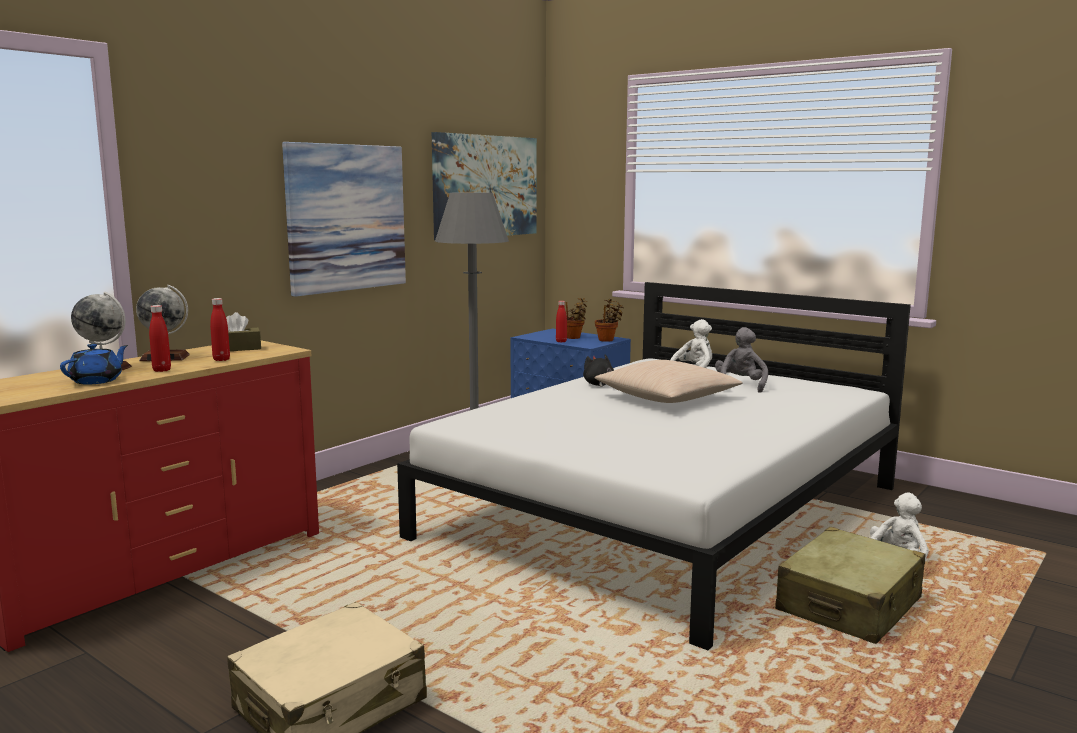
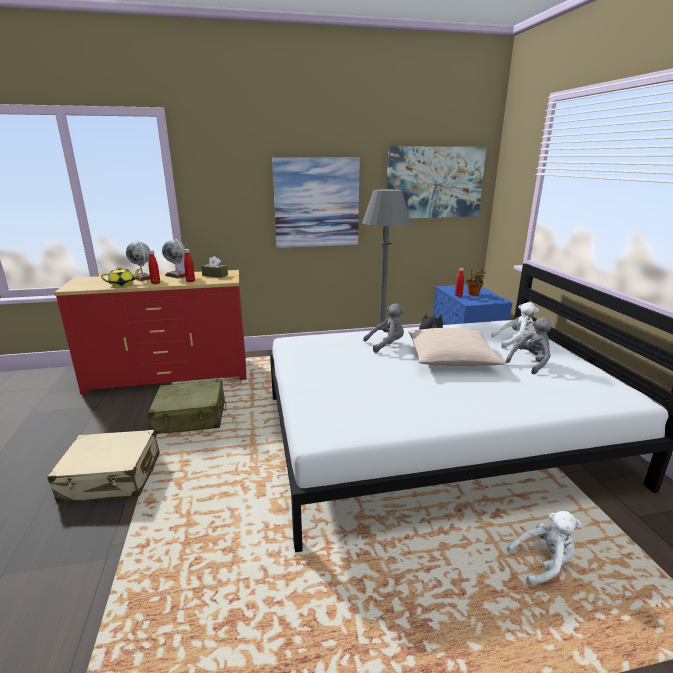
camera: 40 degrees right, 10 degrees up
blue teapot [60,344,128,385] -> yellow teapot [101,267,140,287]
potted plant [595,299,624,342] -> none
beige suitcase [775,527,926,644] -> beige suitcase moved to [148,380,226,435]
none -> grey plush toy [363,303,405,353]

